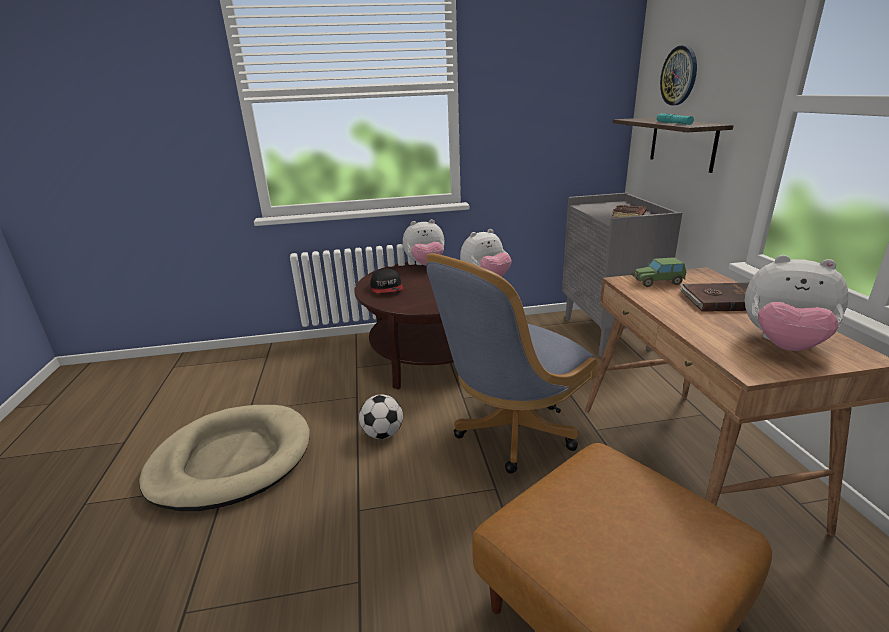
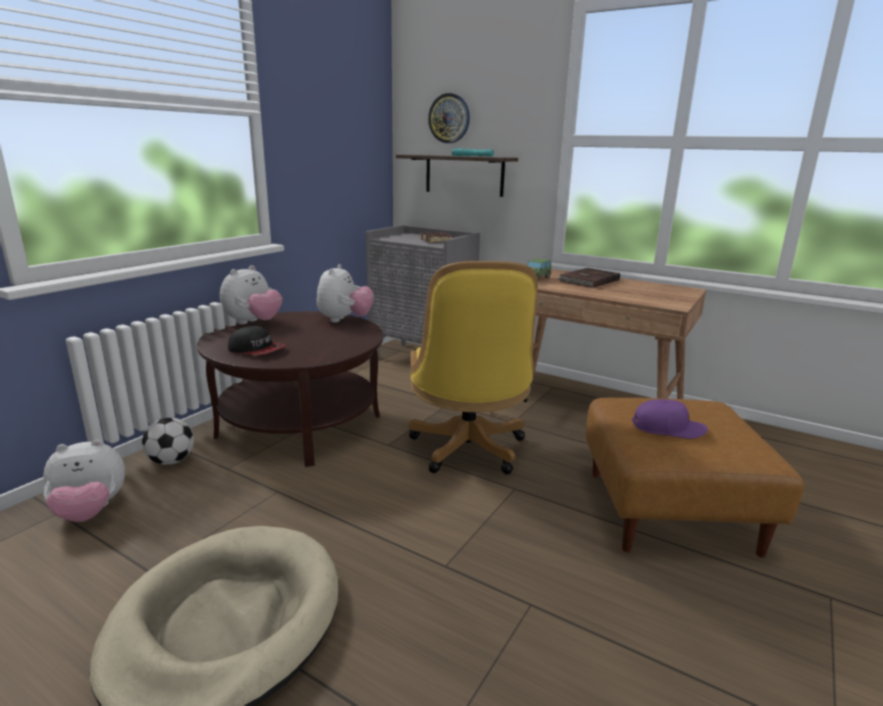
camera: 50 degrees left, 5 degrees down
football [359,394,403,439] -> football moved to [142,417,194,465]
blue office chair [426,253,598,474] -> yellow office chair [408,261,538,475]
plush toy [745,255,848,351] -> plush toy moved to [43,440,125,522]
none -> purple cap [632,399,708,439]

